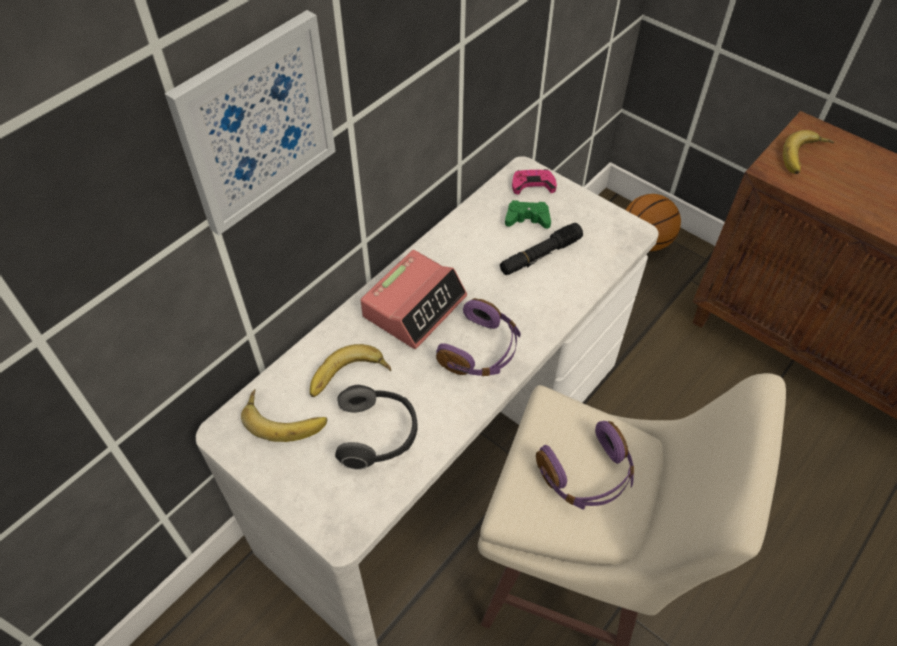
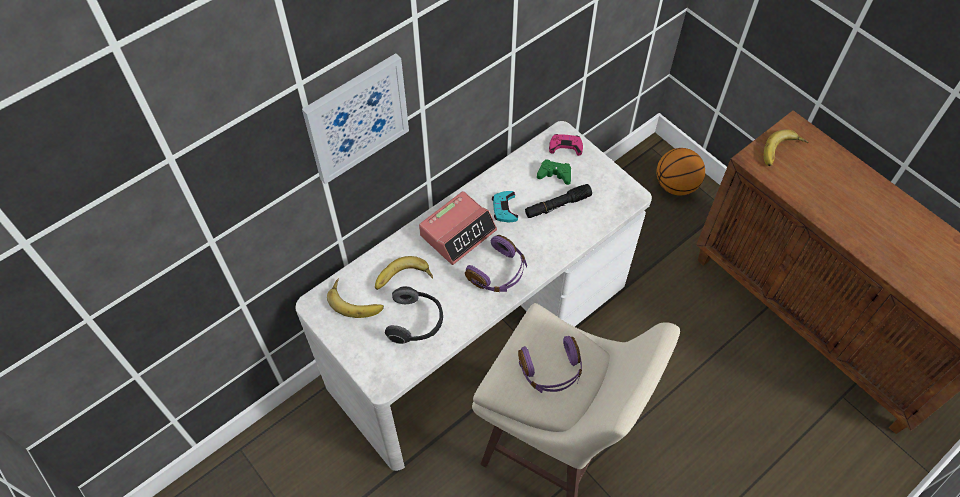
camera: 10 degrees right, 5 degrees up
none -> turquoise game controller [492,191,518,222]

